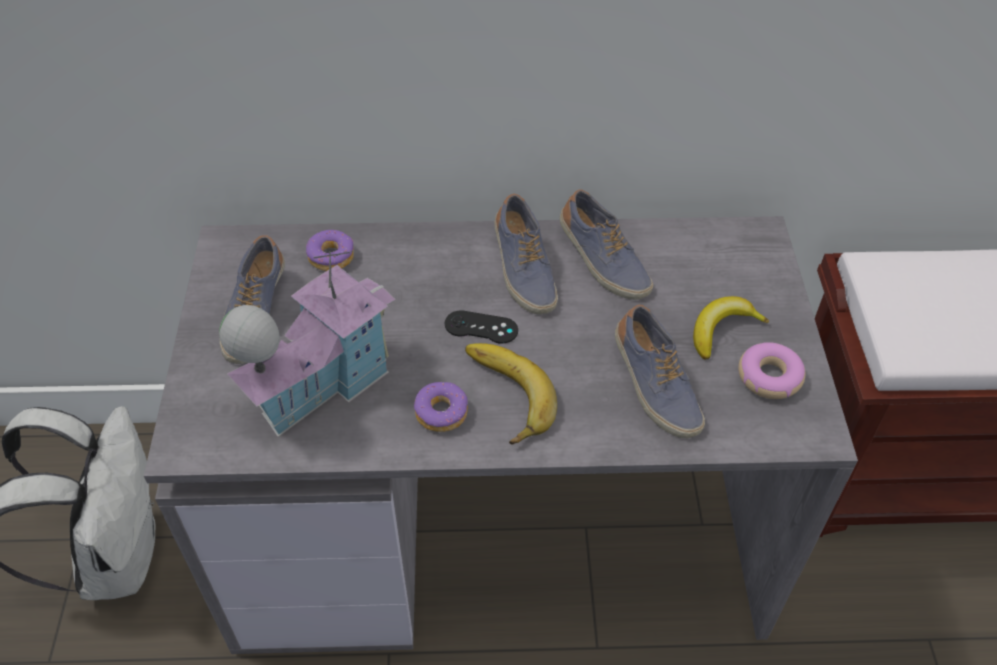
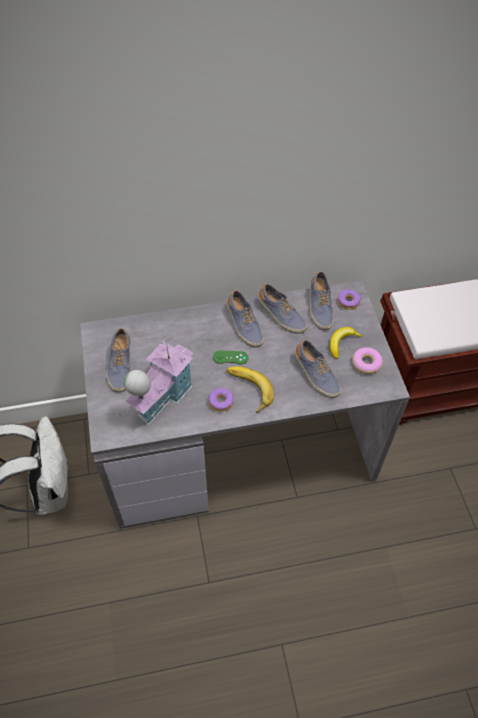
camera: 10 degrees left, 5 degrees up
donut [306,230,354,271] -> donut moved to [338,289,361,310]
black game controller [445,310,518,344] -> green game controller [213,350,248,365]
none -> shoe [310,271,333,330]

